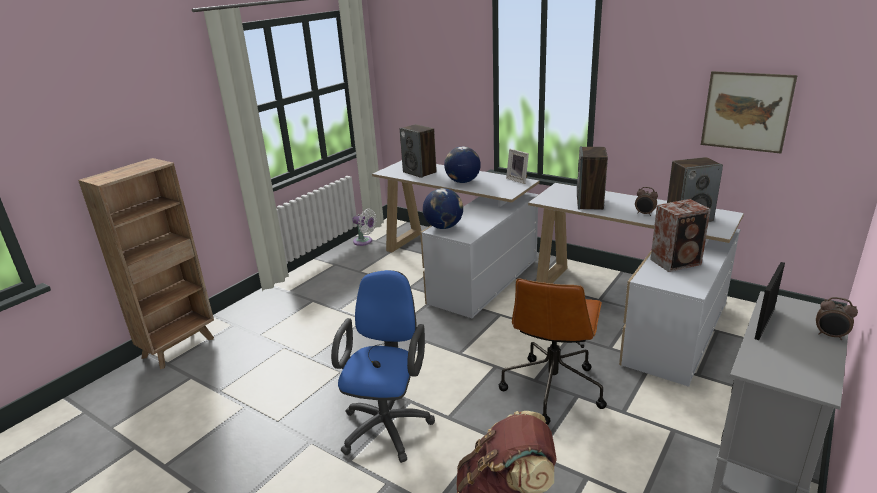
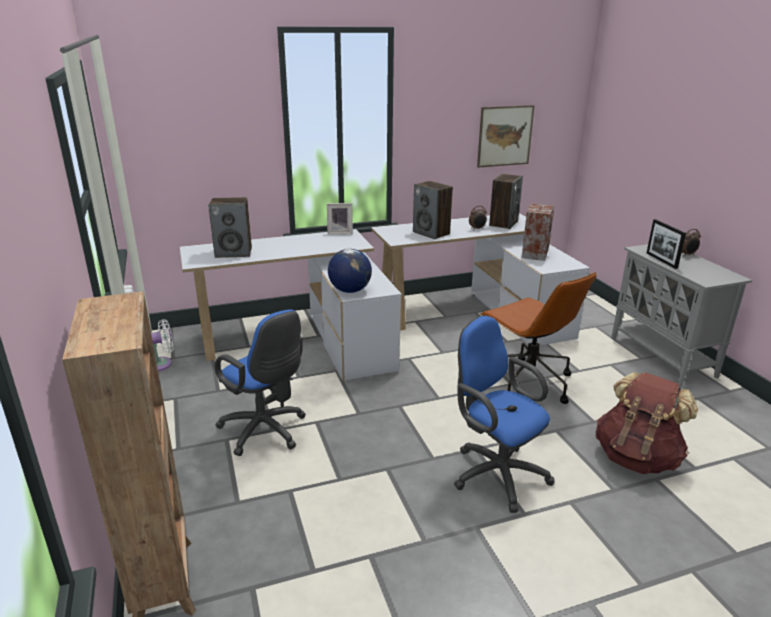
camera: 55 degrees left, 0 degrees up
globe [444,146,481,183] -> none
none -> blue office chair [214,310,306,456]

